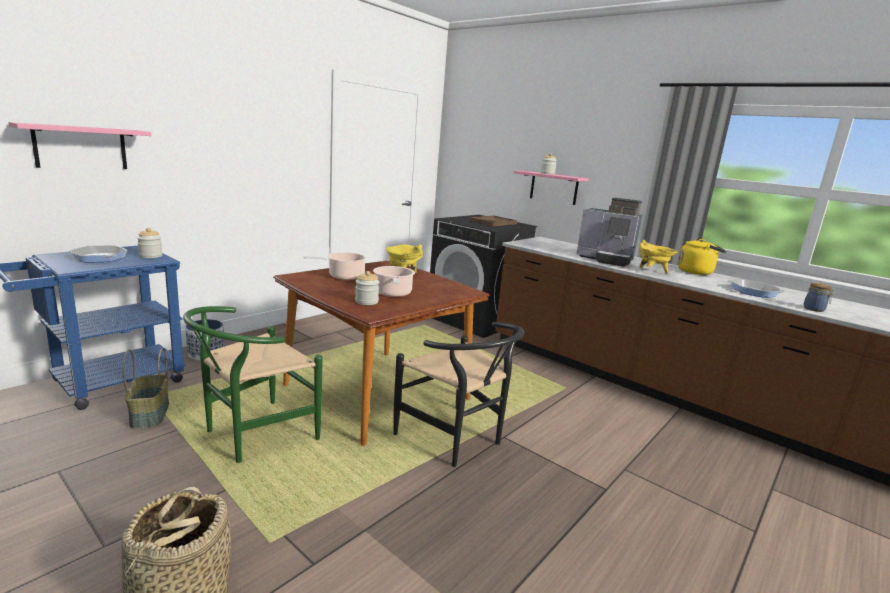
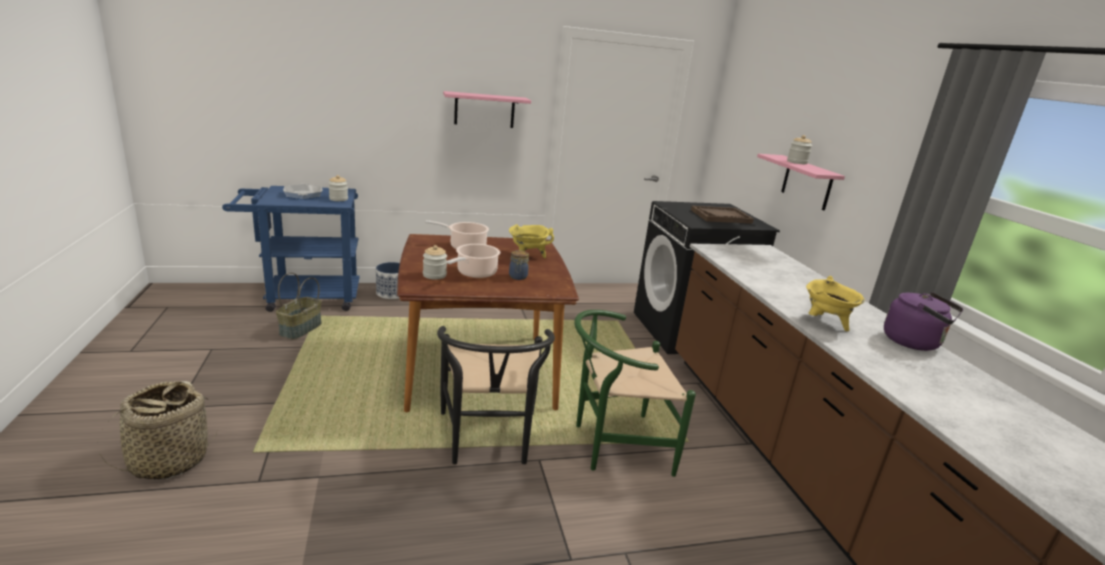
camera: 35 degrees right, 5 degrees up
pink shelf [8,122,151,169] -> pink shelf moved to [443,91,531,128]
green chair [183,306,323,463] -> green chair moved to [574,310,696,477]
coffee machine [577,198,642,267] -> none
yellow kettle [678,239,727,275] -> purple kettle [884,292,963,351]
frying pan [727,279,786,298] -> none
jar [804,283,834,312] -> jar moved to [509,250,529,280]

